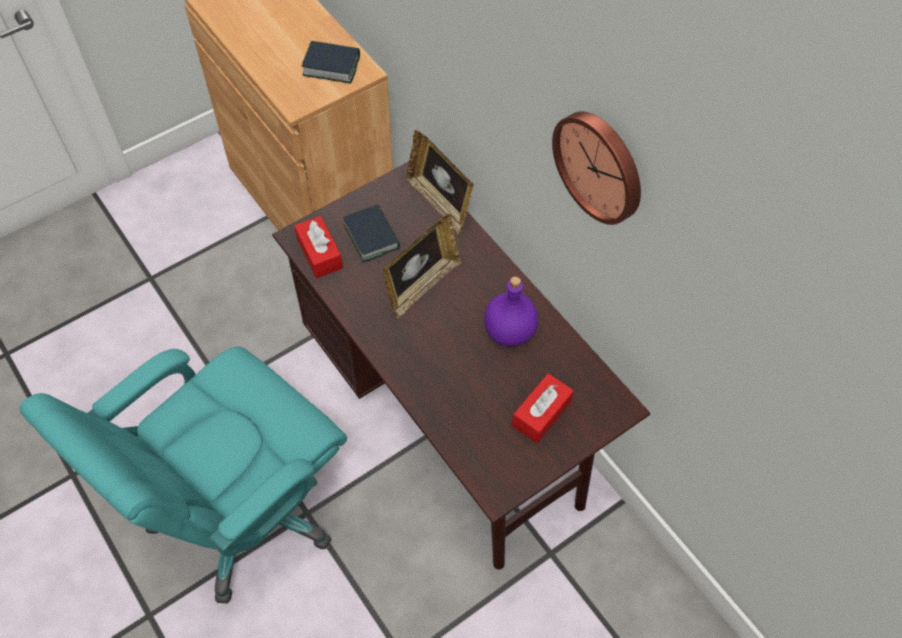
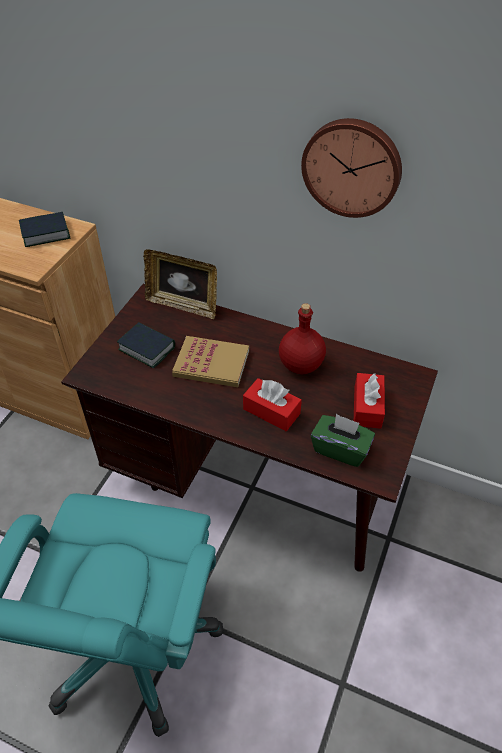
camera: 30 degrees left, 10 degrees down
red tissue box [294,216,343,278] -> red tissue box moved to [243,378,302,431]
picture frame [382,214,462,319] -> book [172,336,249,387]
purple bottle [484,276,538,347] -> red bottle [279,303,326,374]
none -> green tissue box [311,414,375,467]

